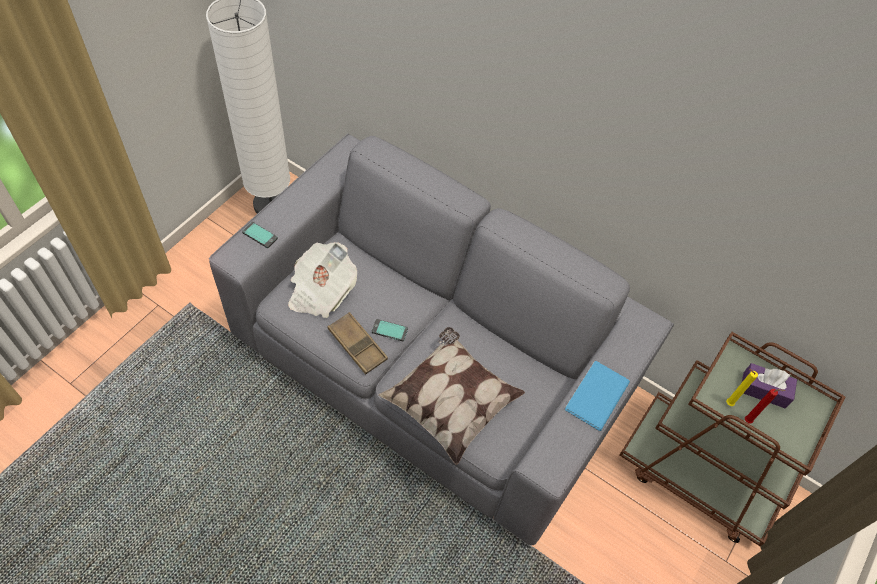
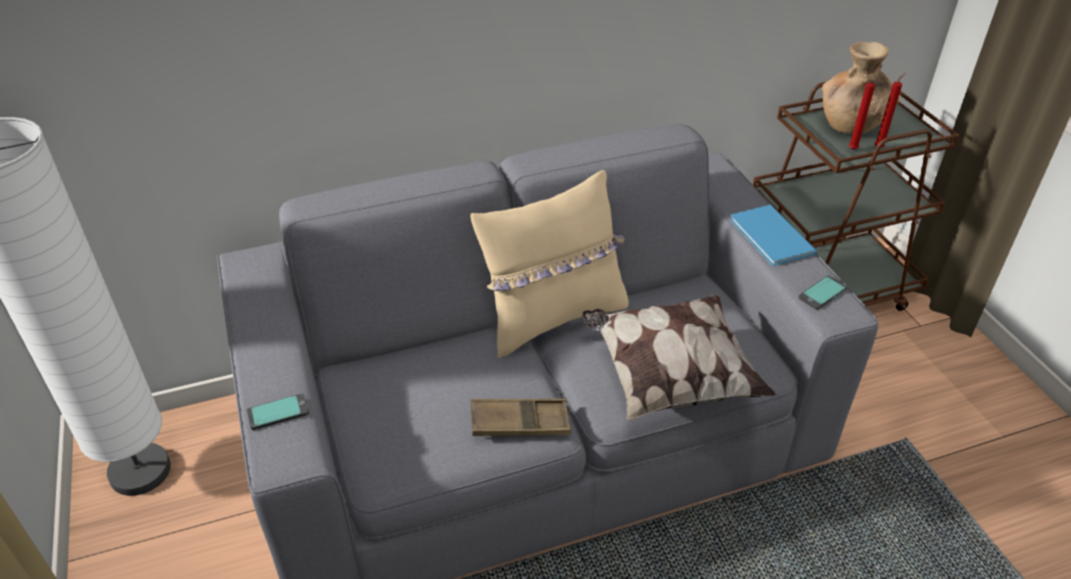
camera: 50 degrees left, 15 degrees down
newspaper [288,242,357,318] -> none
phone [372,319,408,341] -> phone moved to [798,275,847,310]
yellow candle [726,369,758,406] -> red candle [849,79,875,150]
purple tissue box [742,363,797,408] -> brown vase [822,41,900,134]
none -> beige pillow [470,170,629,358]

